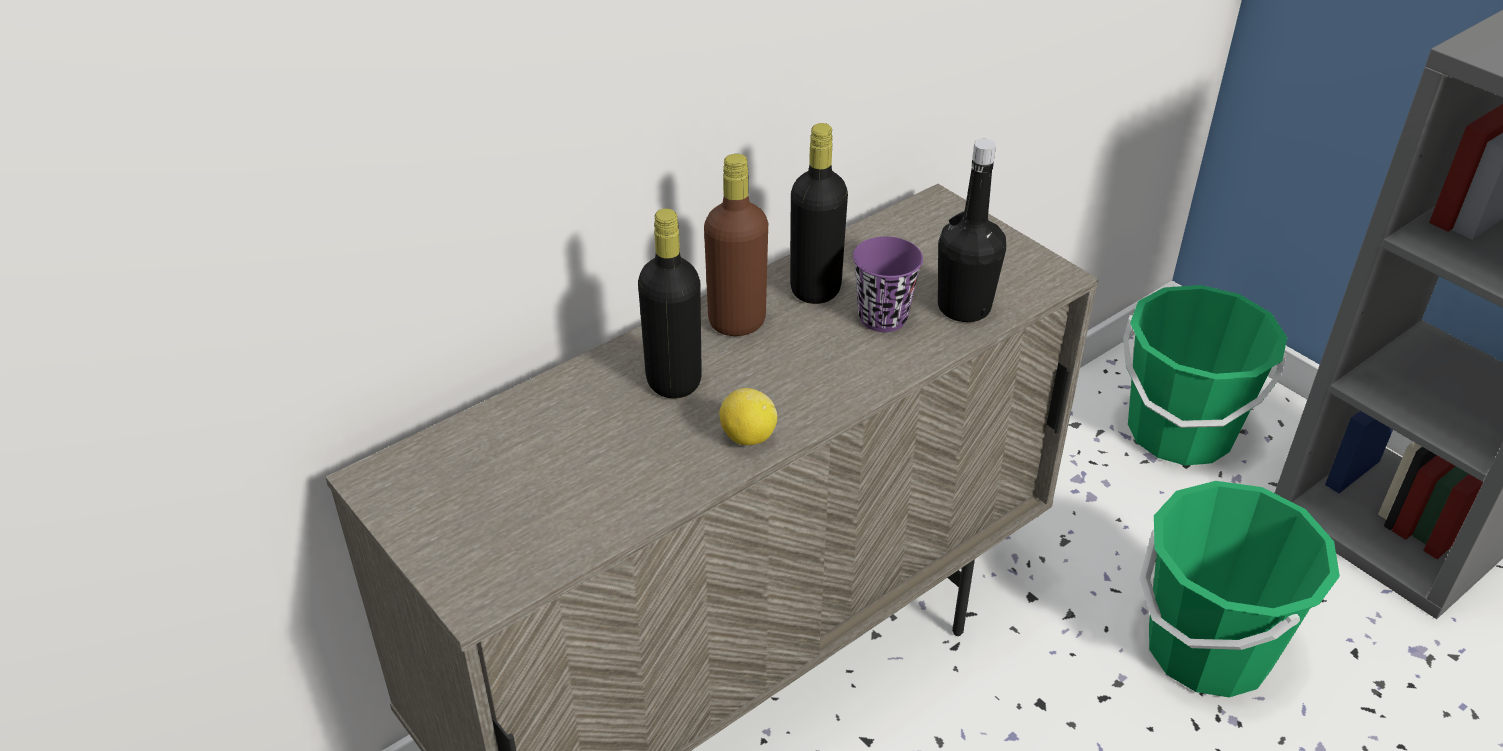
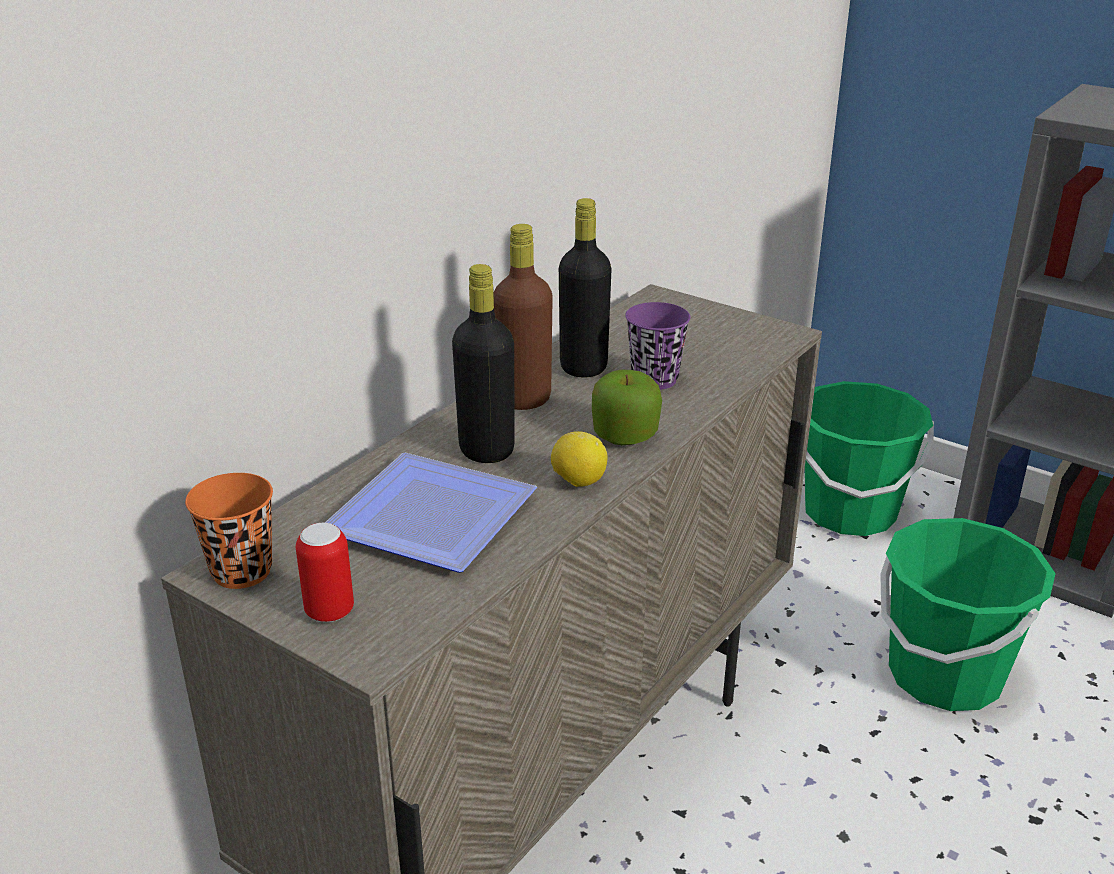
camera: 15 degrees left, 10 degrees down
black bottle [938,139,1006,322] -> none
none -> orange cup [185,473,273,589]
none -> can [296,523,354,622]
none -> plate [325,453,537,573]
none -> apple [592,370,662,445]

